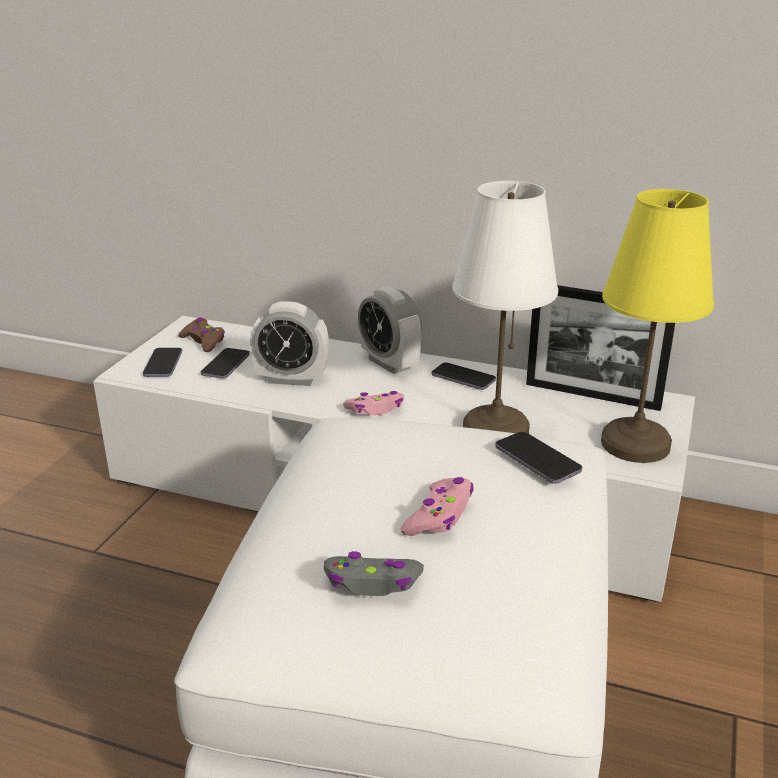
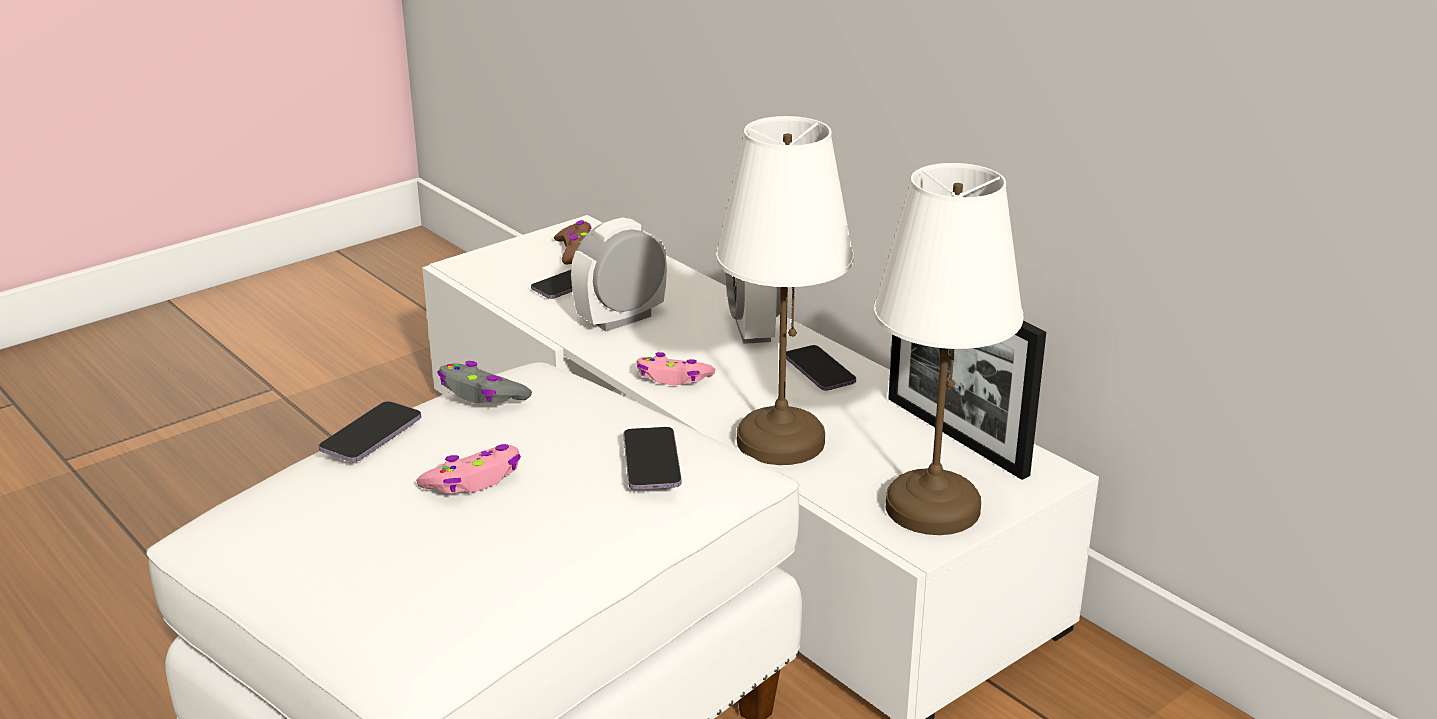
camera: 30 degrees right, 0 degrees up
phone [143,348,182,377] -> phone moved to [319,401,421,462]
alarm clock [250,301,328,386] -> alarm clock turned 105 degrees clockwise [571,217,667,331]
grey game controller [324,551,424,596] -> grey game controller moved to [437,361,532,404]
yellow table lamp [601,189,714,463] -> white table lamp [874,163,1023,535]

